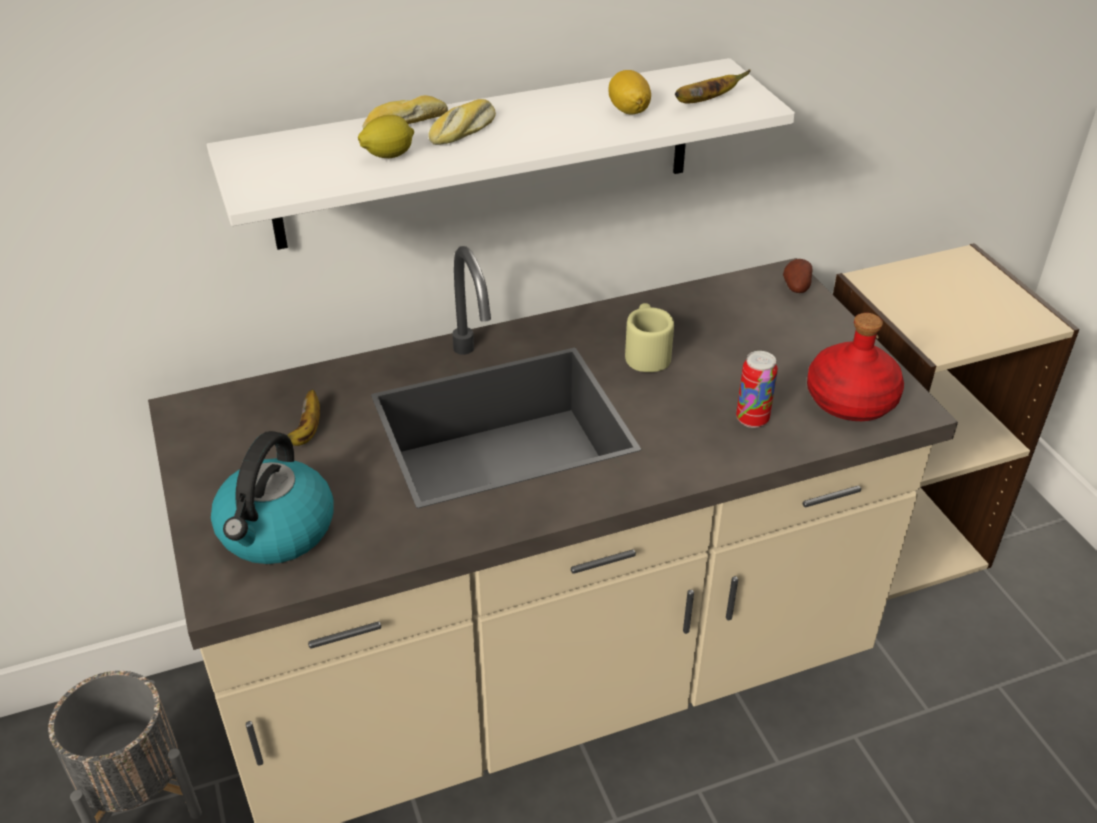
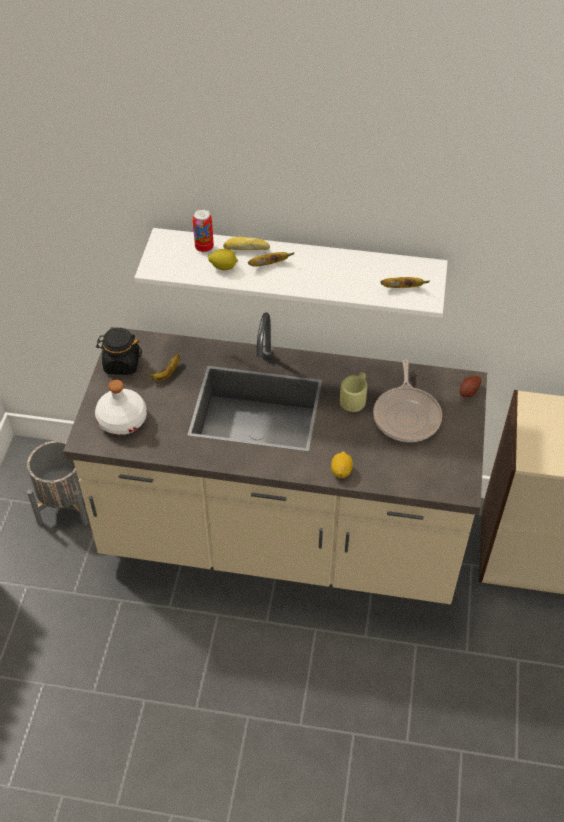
camera: 30 degrees right, 10 degrees up
kettle [211,431,334,564] -> white bottle [95,380,147,435]
bread [429,99,496,145] -> banana [248,252,294,267]
lemon [609,70,651,114] -> lemon moved to [331,451,353,478]
can [736,351,778,428] -> can moved to [193,209,214,252]
red bottle [807,313,904,421] -> none
none -> black jar [96,328,142,375]
none -> frying pan [373,360,442,442]

